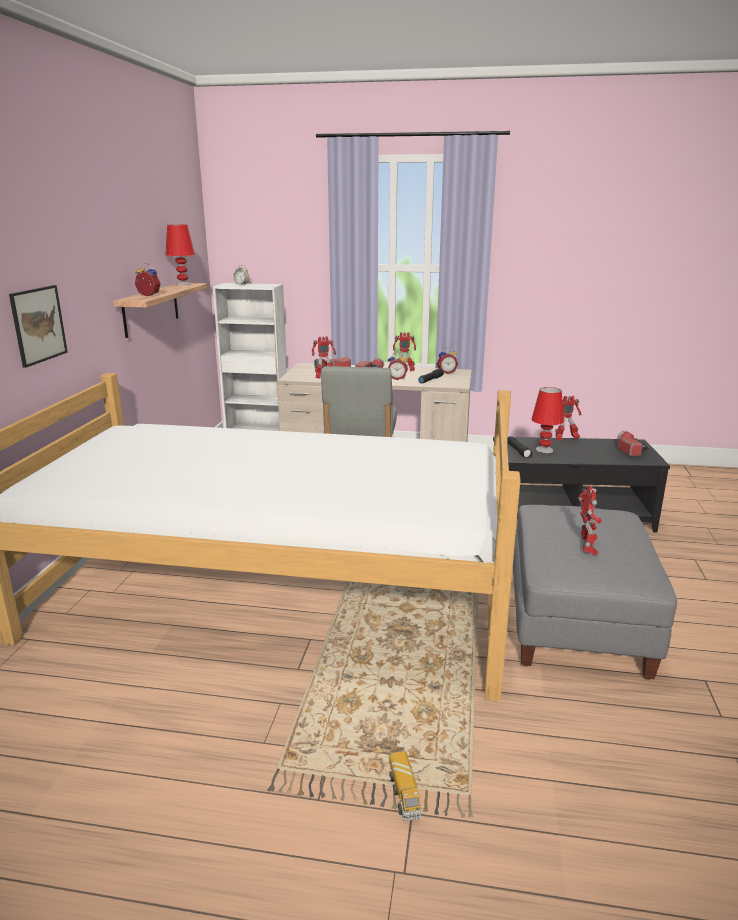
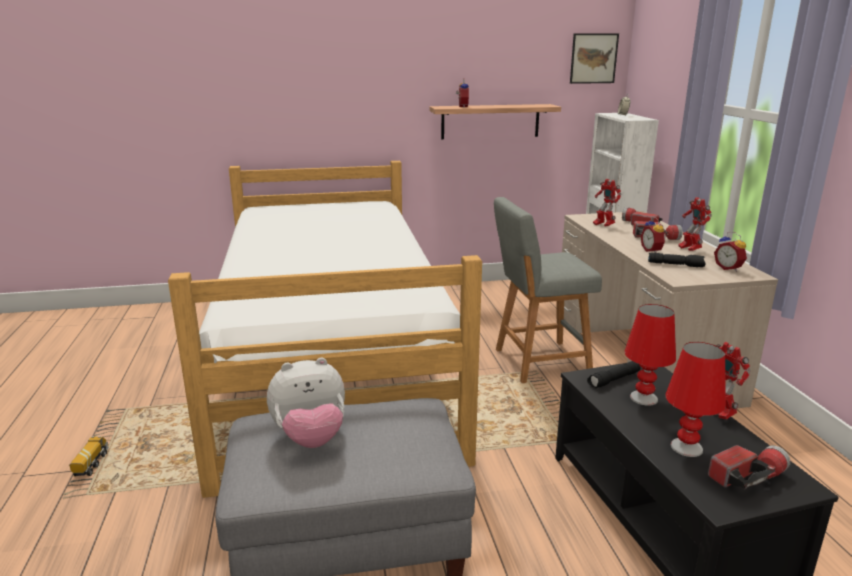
camera: 70 degrees right, 0 degrees up
picture [9,285,68,368] -> picture moved to [570,33,619,84]
red table lamp [166,224,195,286] -> red table lamp moved to [665,342,726,457]
toy truck [389,751,422,821] -> toy truck turned 120 degrees clockwise [69,437,109,476]
toy robot [578,485,602,555] -> plush toy [267,357,345,448]

